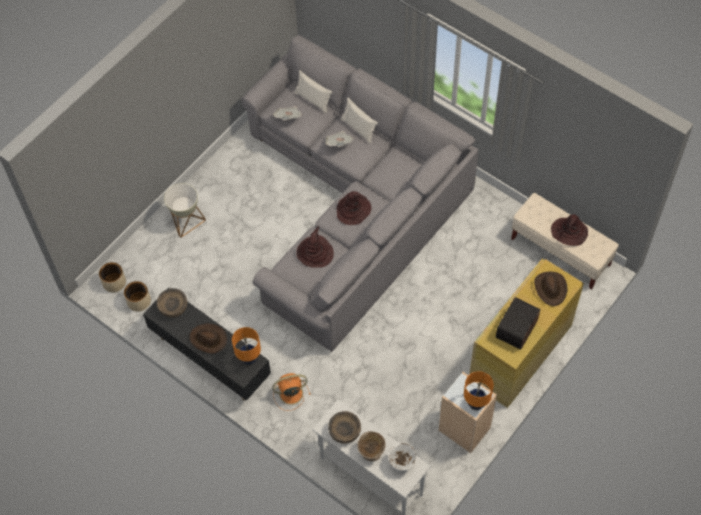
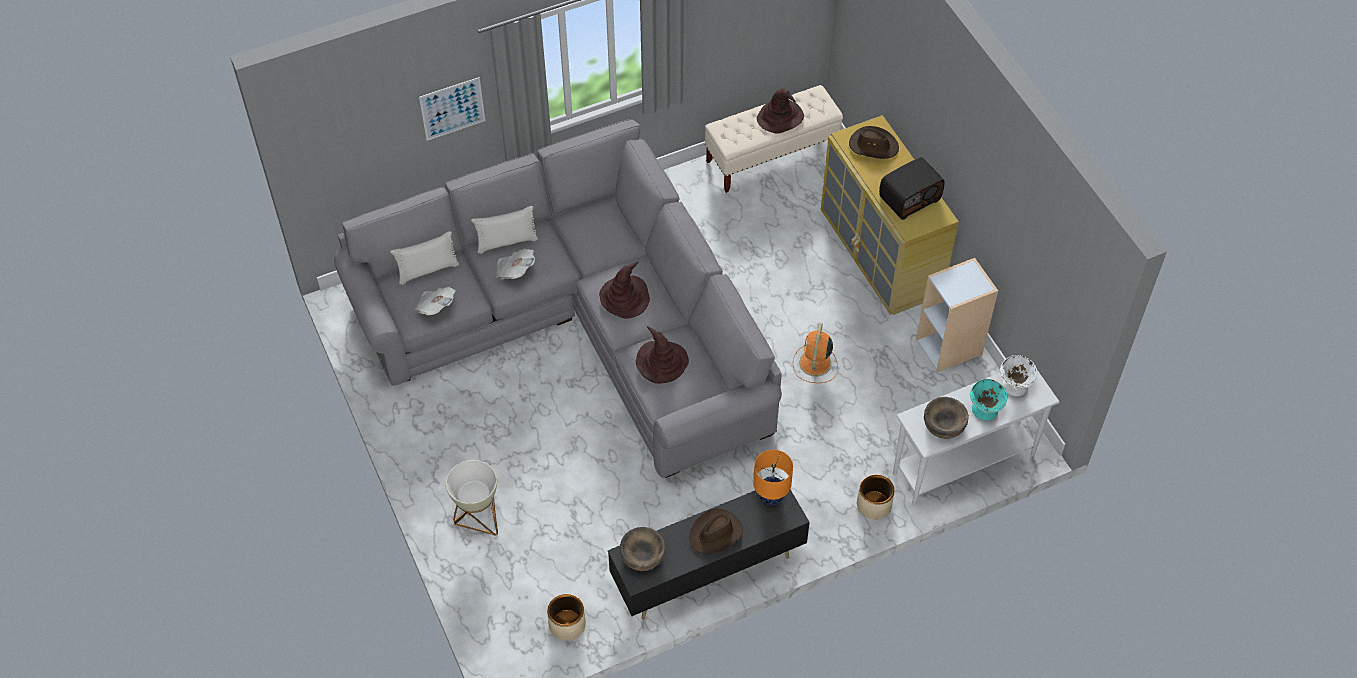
camera: 65 degrees left, 5 degrees down
beige planter [99,262,126,293] -> beige planter moved to [857,474,895,519]
orange fan [272,373,311,411] -> orange fan moved to [792,322,838,383]
beige bowl [357,431,386,461] -> turquoise bowl [970,379,1007,421]
orange table lamp [464,371,494,410] -> none
radio [496,297,540,350] -> radio turned 90 degrees counterclockwise [879,157,945,220]
none -> picture [419,77,485,141]

